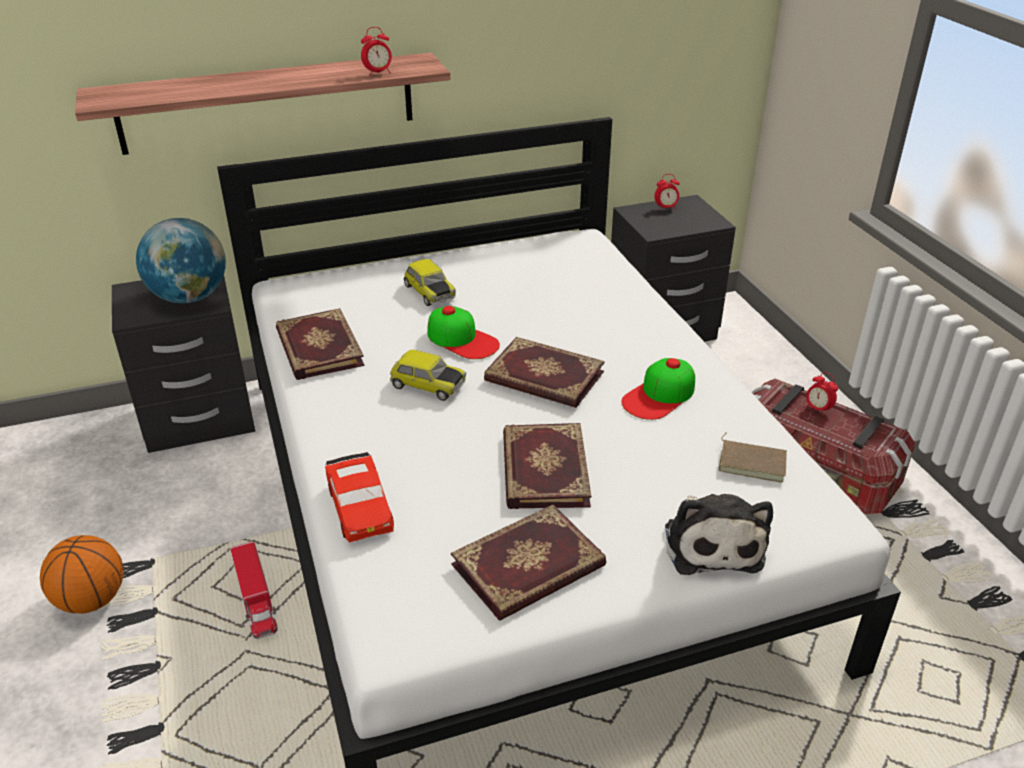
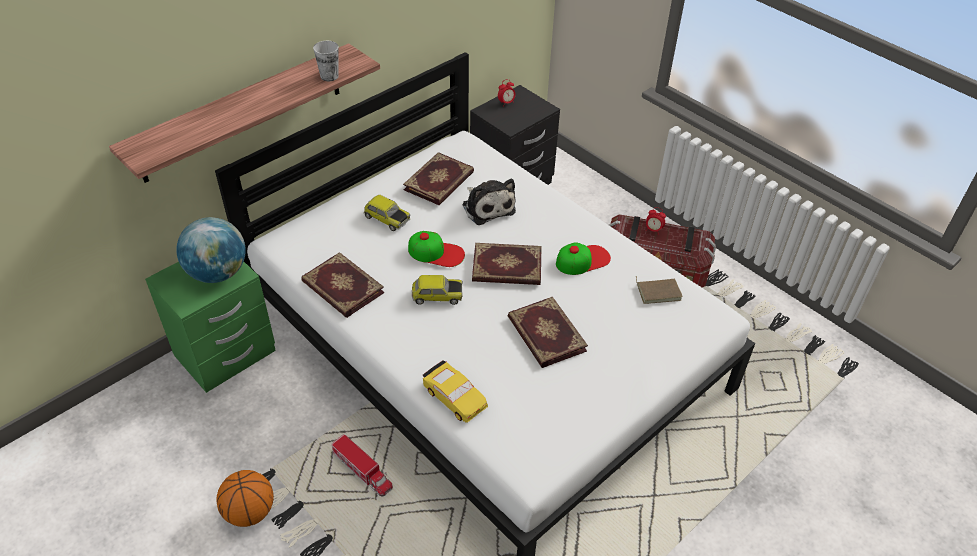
camera: 25 degrees left, 10 degrees up
black nightstand [112,275,255,453] -> green nightstand [145,262,276,393]
red toy car [325,452,394,542] -> yellow toy car [423,360,488,423]
alarm clock [361,27,392,76] -> cup [313,41,339,81]
book [451,504,607,621] -> book moved to [403,152,474,205]
cap [621,358,695,420] -> cap turned 135 degrees counterclockwise [556,242,611,275]
plush toy [665,494,773,575] -> plush toy moved to [462,179,516,225]

